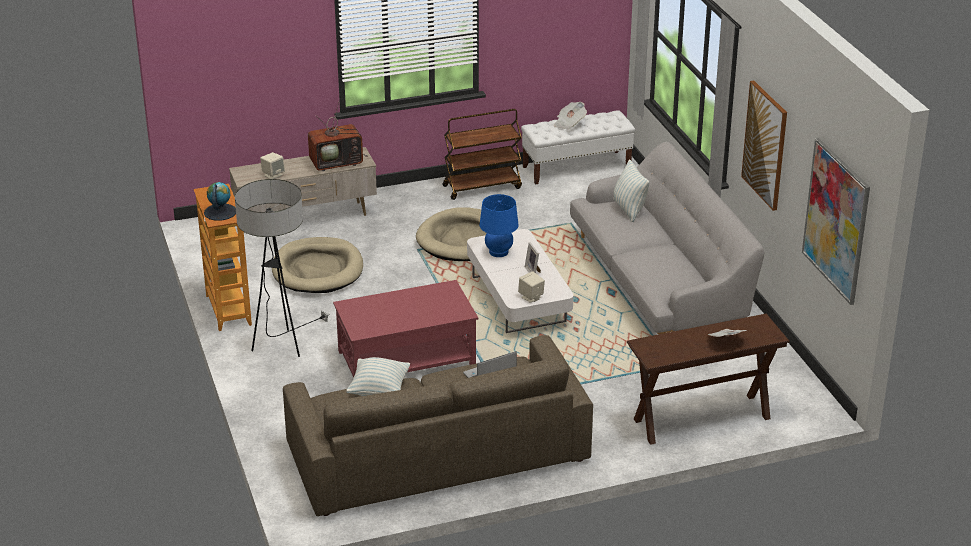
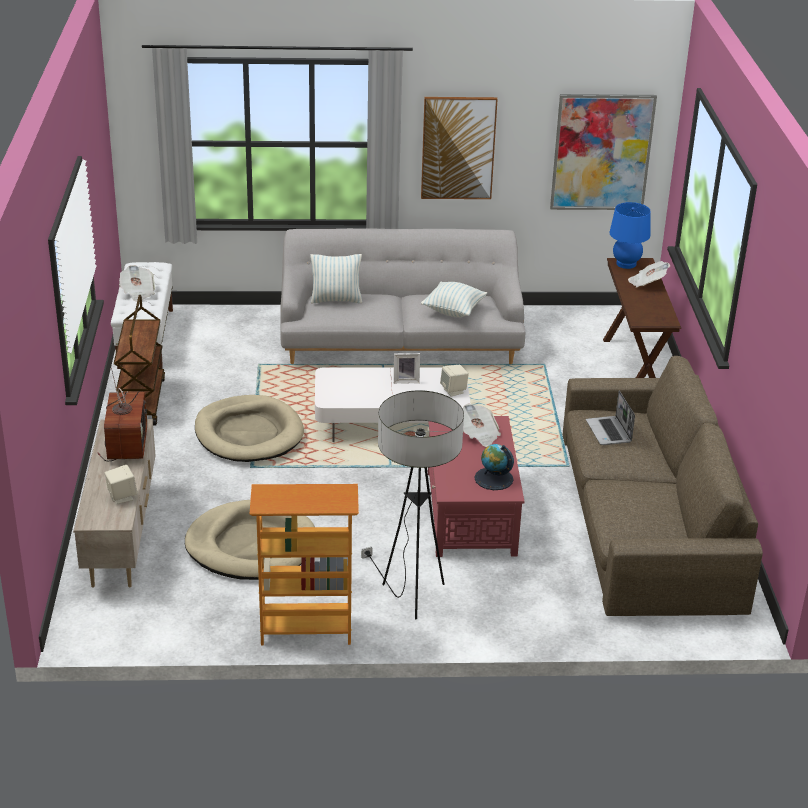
camera: 75 degrees left, 0 degrees up
globe [204,182,236,221] -> globe moved to [474,444,514,490]
pillow [346,357,410,396] -> pillow moved to [421,282,487,317]
blue table lamp [480,194,518,257] -> blue table lamp moved to [610,202,651,269]
none -> newspaper [463,404,501,447]

